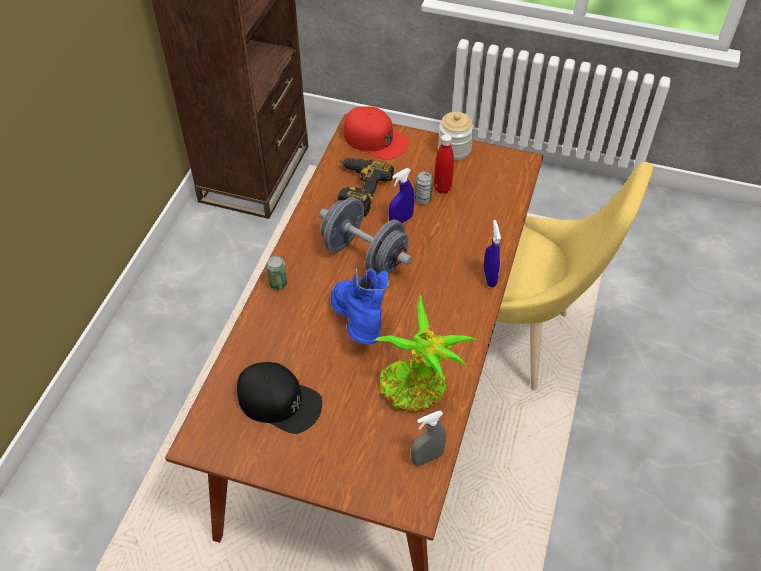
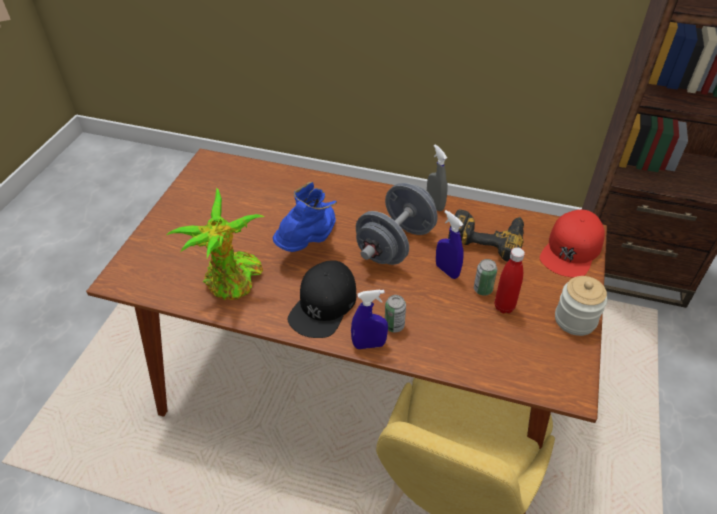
camera: 90 degrees right, 5 degrees down
black cap [237,362,322,434] -> black cap moved to [288,260,357,338]
can [266,256,287,290] -> can moved to [385,295,406,333]
blue boot [331,268,390,344] -> blue boot turned 45 degrees counterclockwise [272,182,337,252]
grey spray bottle [411,411,446,466] -> grey spray bottle moved to [427,144,447,211]

